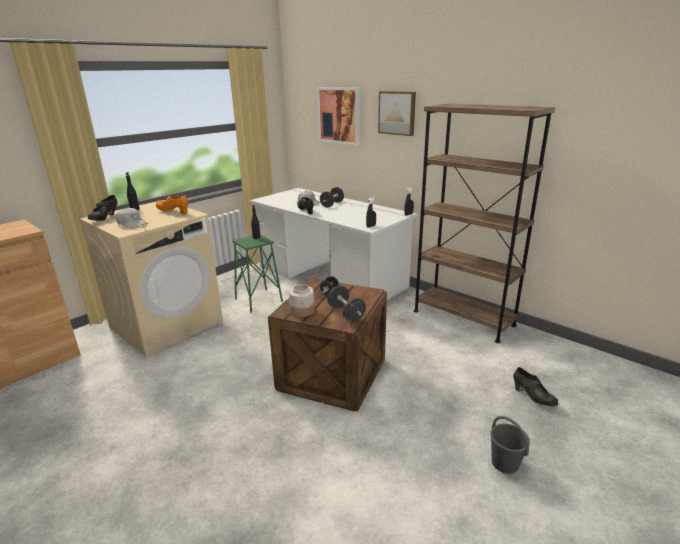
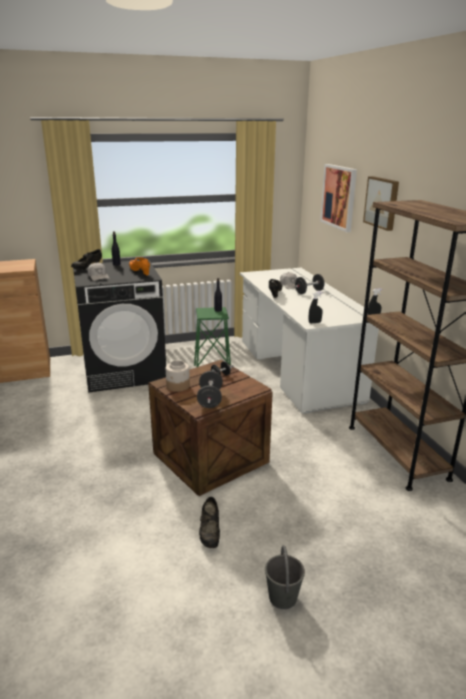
camera: 30 degrees right, 0 degrees up
beige washing machine [80,200,223,357] -> black washing machine [73,260,166,393]
black shoe [513,367,558,406] -> black shoe moved to [199,497,220,548]

